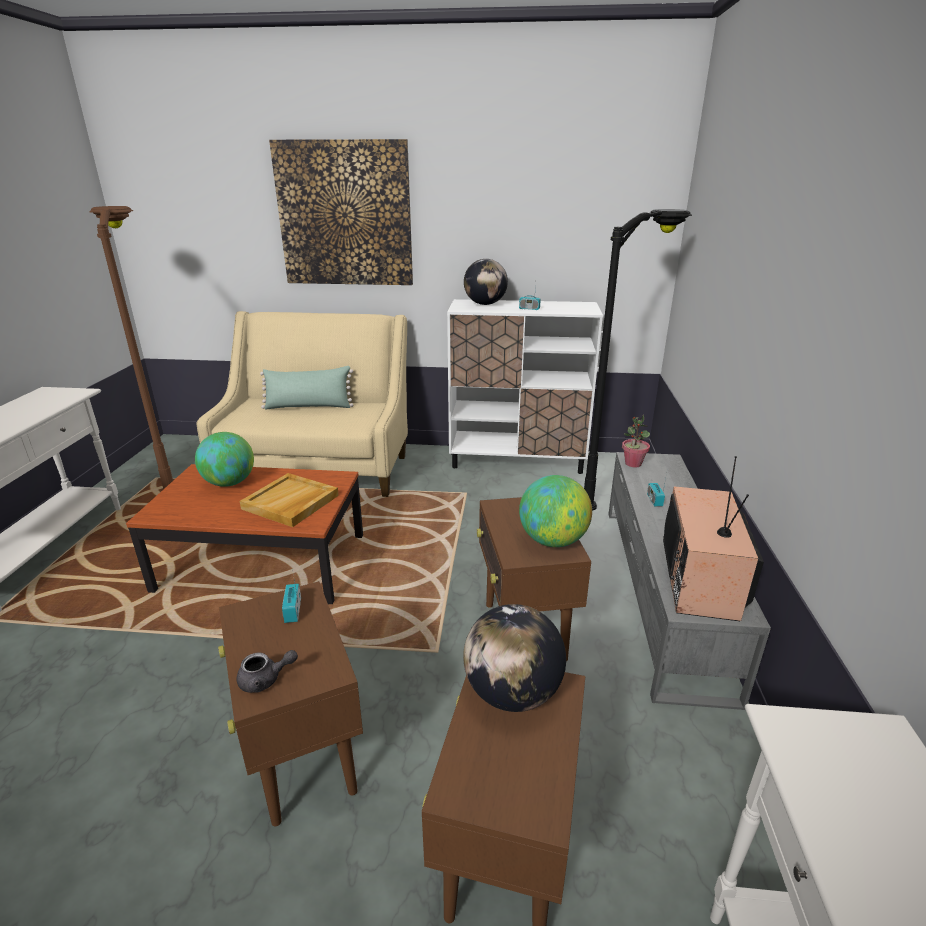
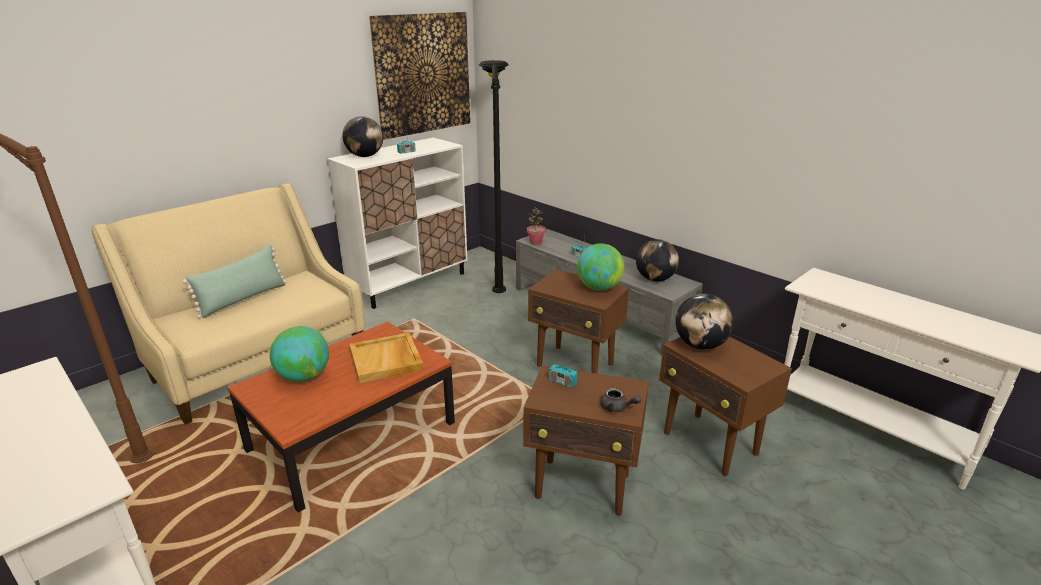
camera: 50 degrees left, 0 degrees up
grey teapot [237,650,298,693] -> grey teapot turned 90 degrees clockwise [600,388,641,412]
picture [269,139,413,285] -> picture moved to [369,12,470,140]
television [663,456,764,621] -> globe [636,239,679,281]

